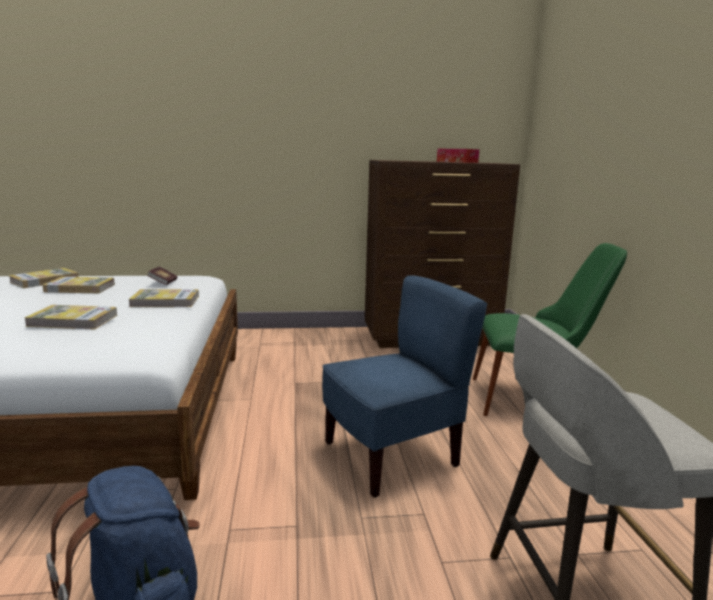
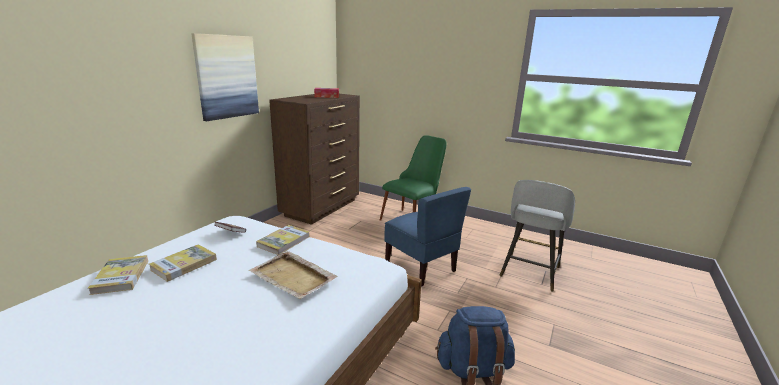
camera: 55 degrees left, 5 degrees up
book [24,305,117,329] -> beige tray [248,251,338,299]
blue chair [322,275,487,498] -> blue chair turned 135 degrees clockwise [384,187,471,287]
none -> picture [191,33,259,121]

